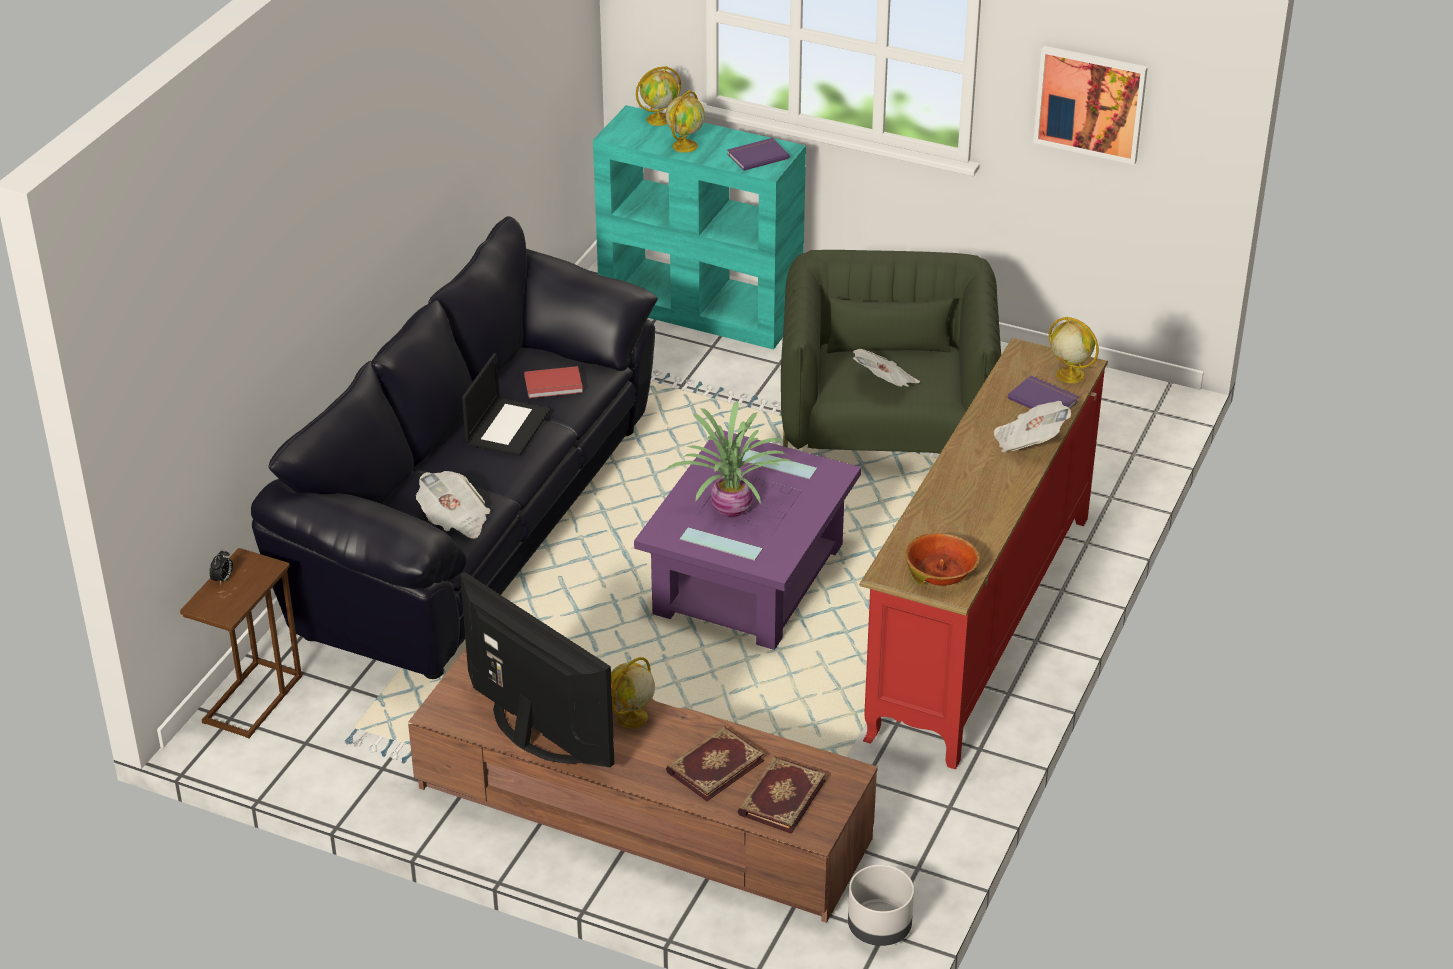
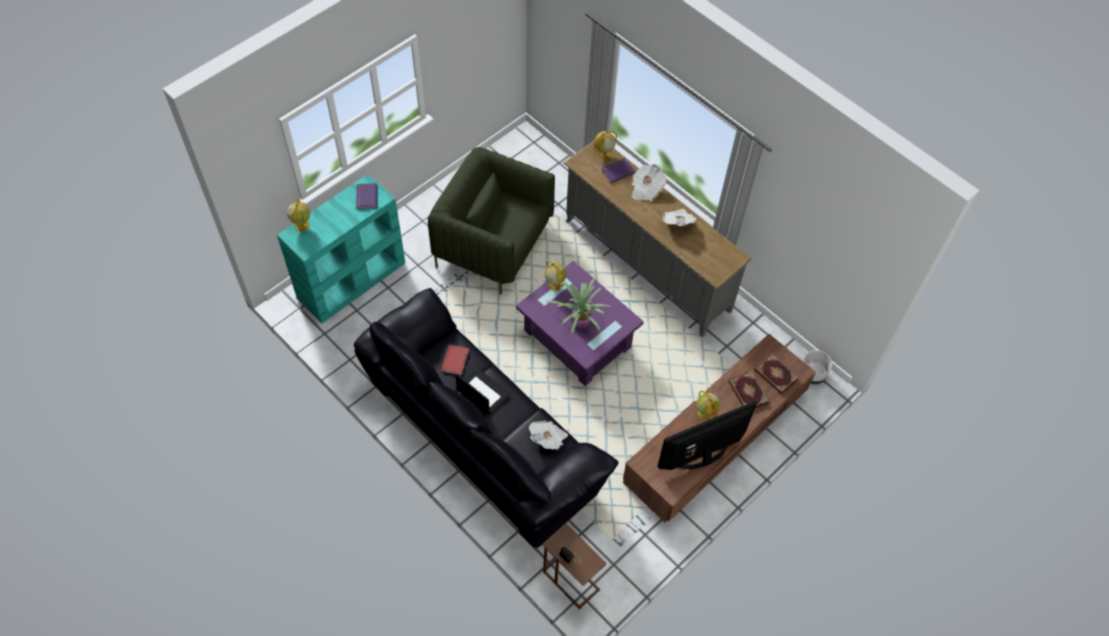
camera: 70 degrees left, 20 degrees up
globe [666,90,705,153] -> globe moved to [545,262,567,291]
newspaper [853,349,920,387] -> newspaper moved to [663,209,697,226]
red cabinet [859,338,1108,769] -> grey cabinet [563,141,752,337]
bowl [906,533,980,588] -> none
picture [1033,46,1148,165] -> none

